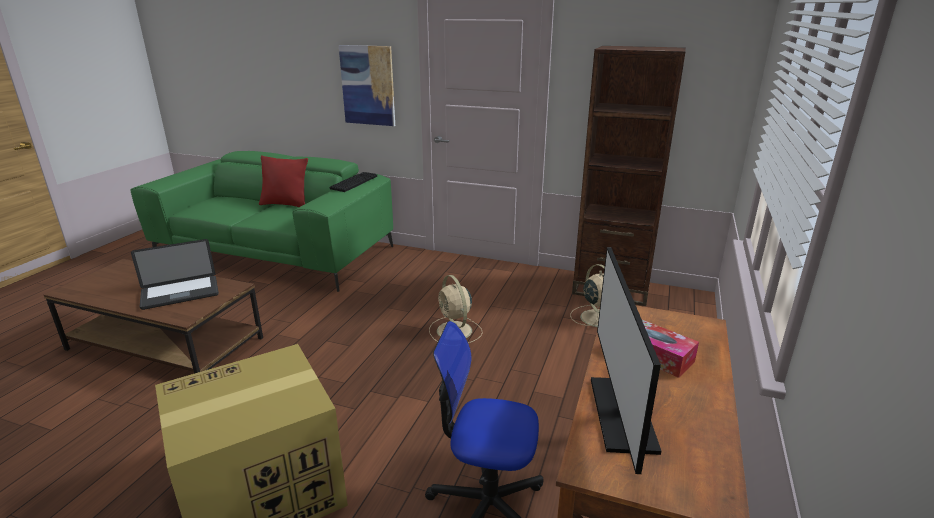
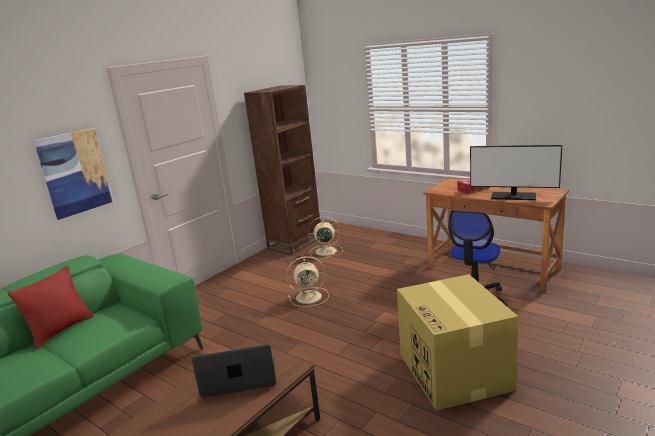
camera: 70 degrees left, 5 degrees down
laptop [131,239,219,310] -> laptop turned 90 degrees counterclockwise [191,344,276,398]
keyboard [330,172,377,192] -> none

